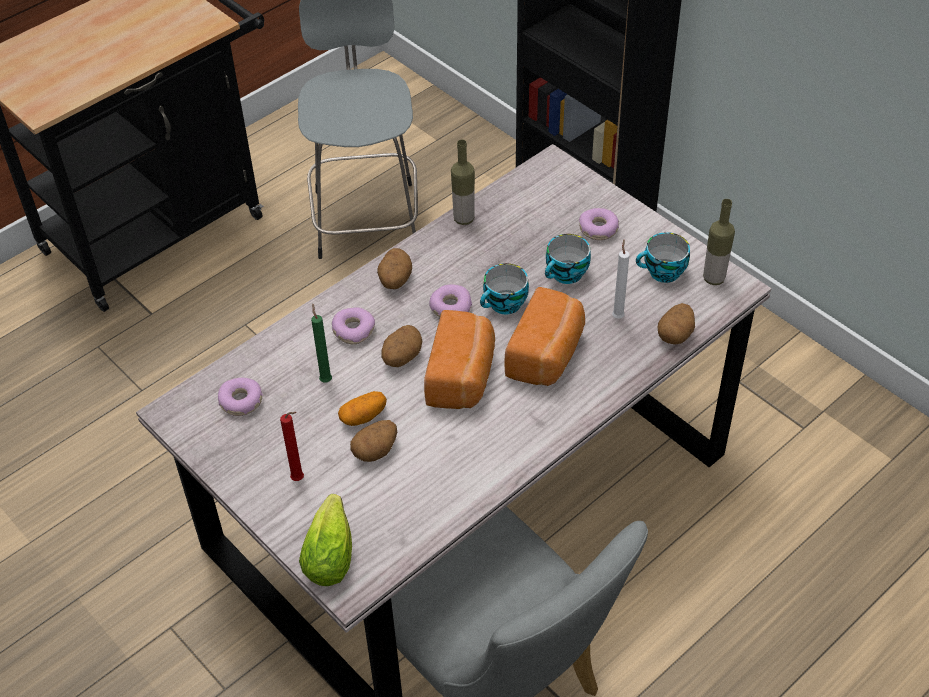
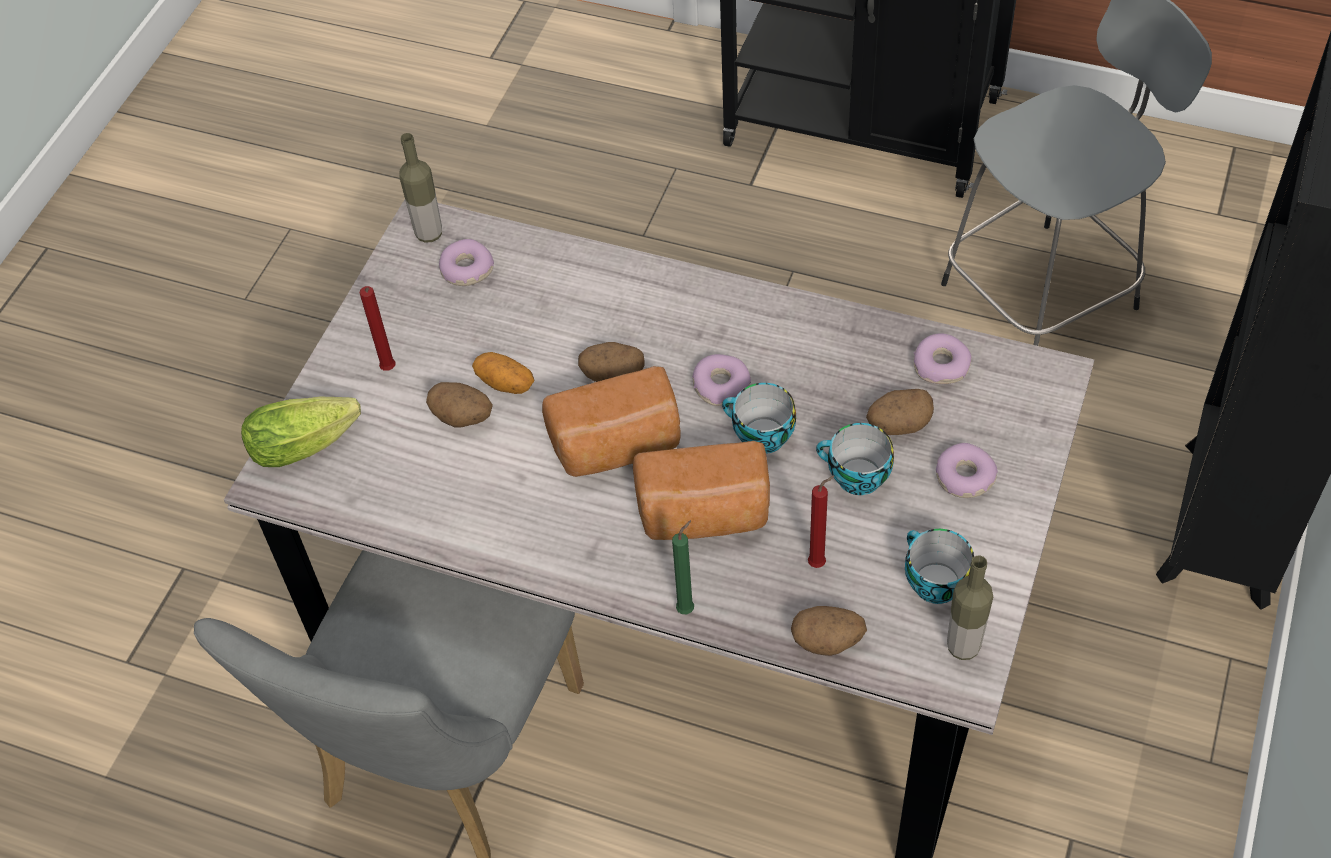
camera: 65 degrees right, 5 degrees up
green candle [311,304,332,383] -> green candle moved to [672,520,694,614]
donut [332,307,375,344] -> donut moved to [914,333,972,384]
potato [377,248,412,289] -> potato moved to [866,389,934,435]
bottle [451,139,475,225] -> bottle moved to [399,133,442,243]
white candle [612,239,630,319] -> red candle [808,476,834,568]

